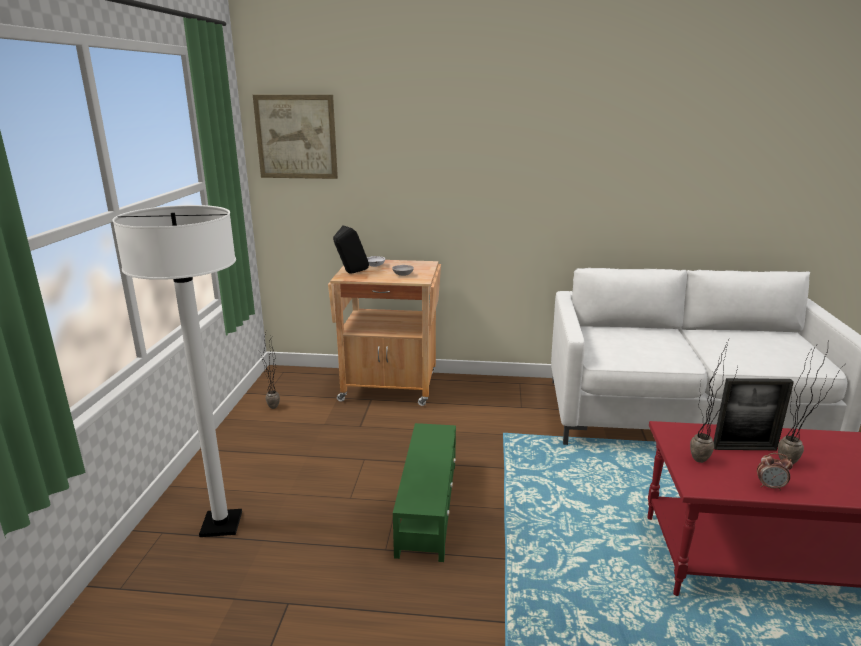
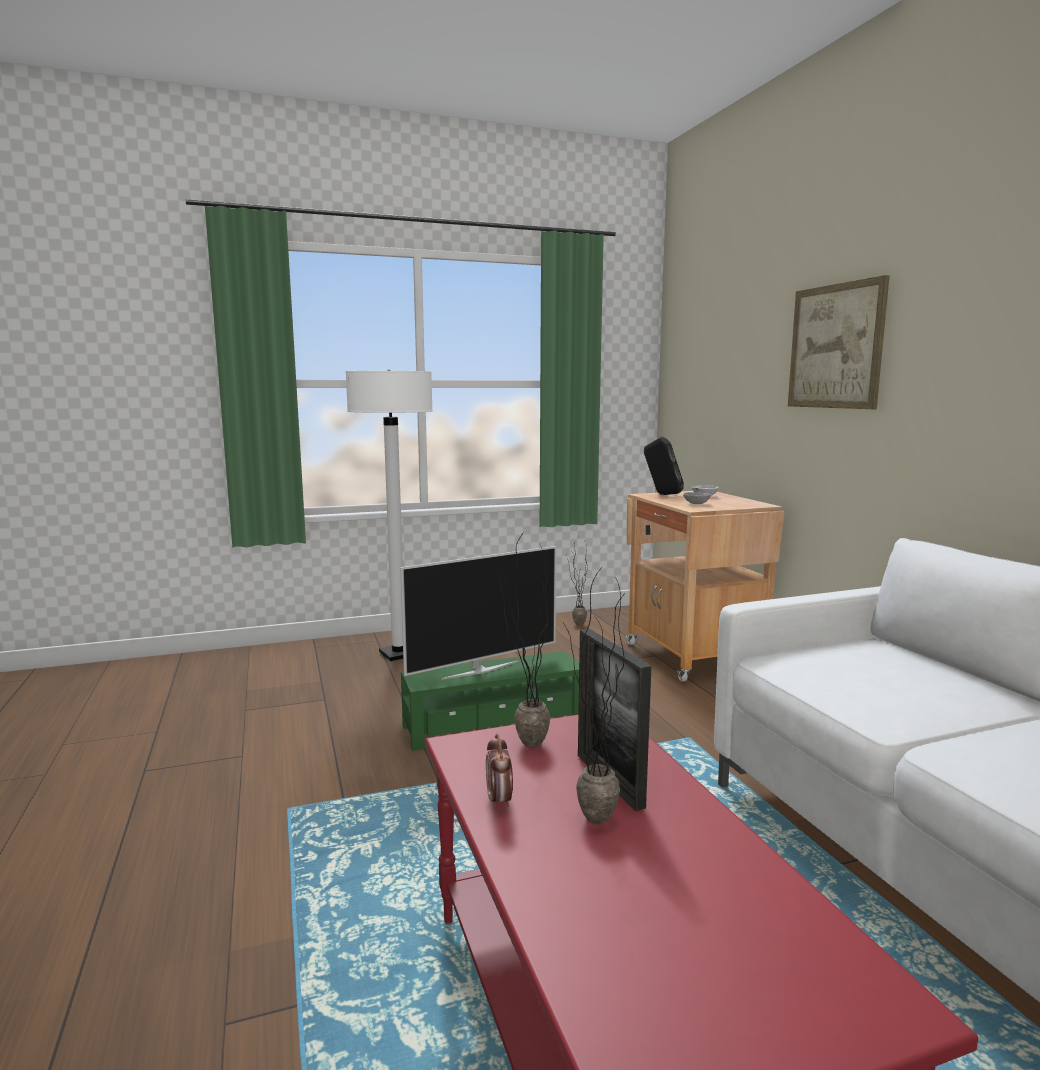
camera: 65 degrees right, 10 degrees down
picture [253,95,338,179] -> picture moved to [788,275,890,409]
none -> television [400,546,556,680]

